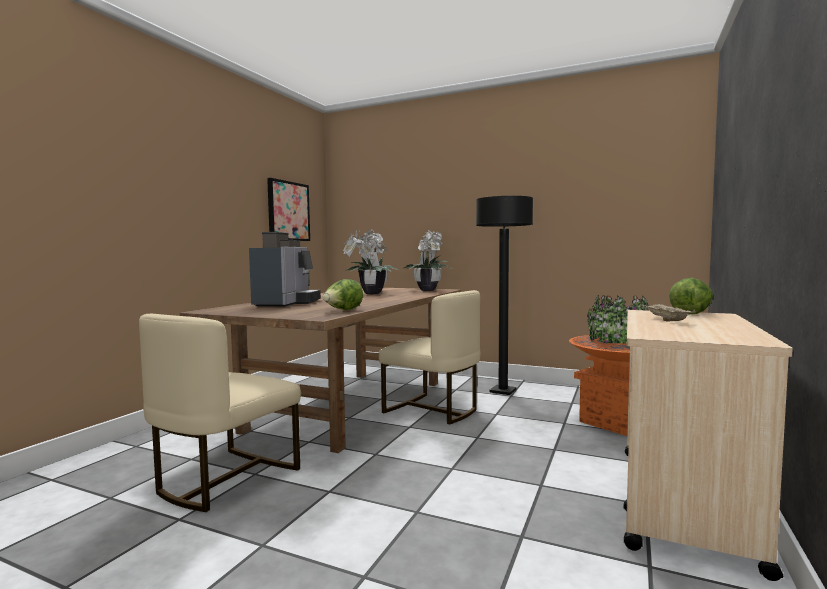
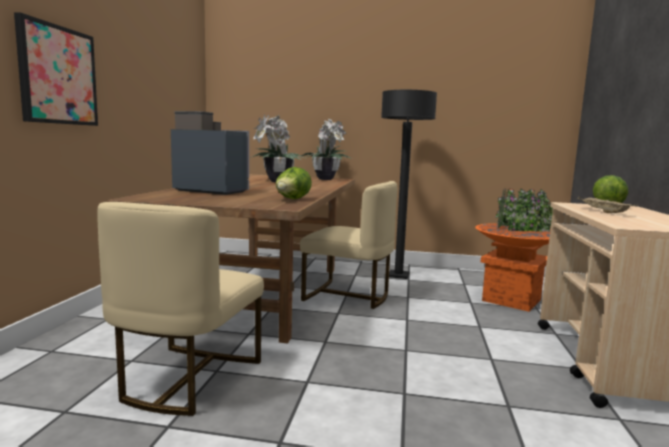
camera: 15 degrees left, 5 degrees up
coffee machine [249,232,321,307] -> coffee machine turned 60 degrees counterclockwise [171,111,249,195]
picture [267,178,310,241] -> picture moved to [14,12,98,126]

